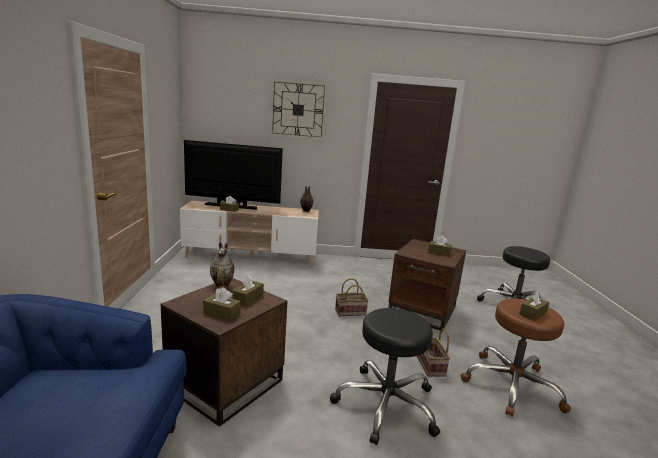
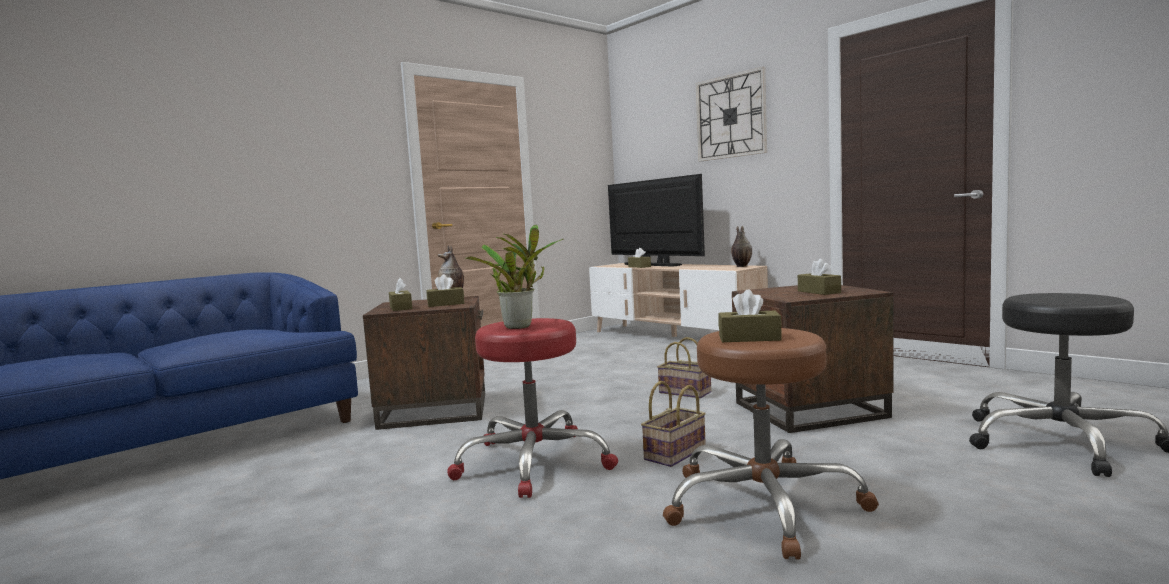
camera: 50 degrees right, 10 degrees down
black stool [330,308,440,445] -> red stool [447,318,618,498]
none -> potted plant [465,225,564,329]

